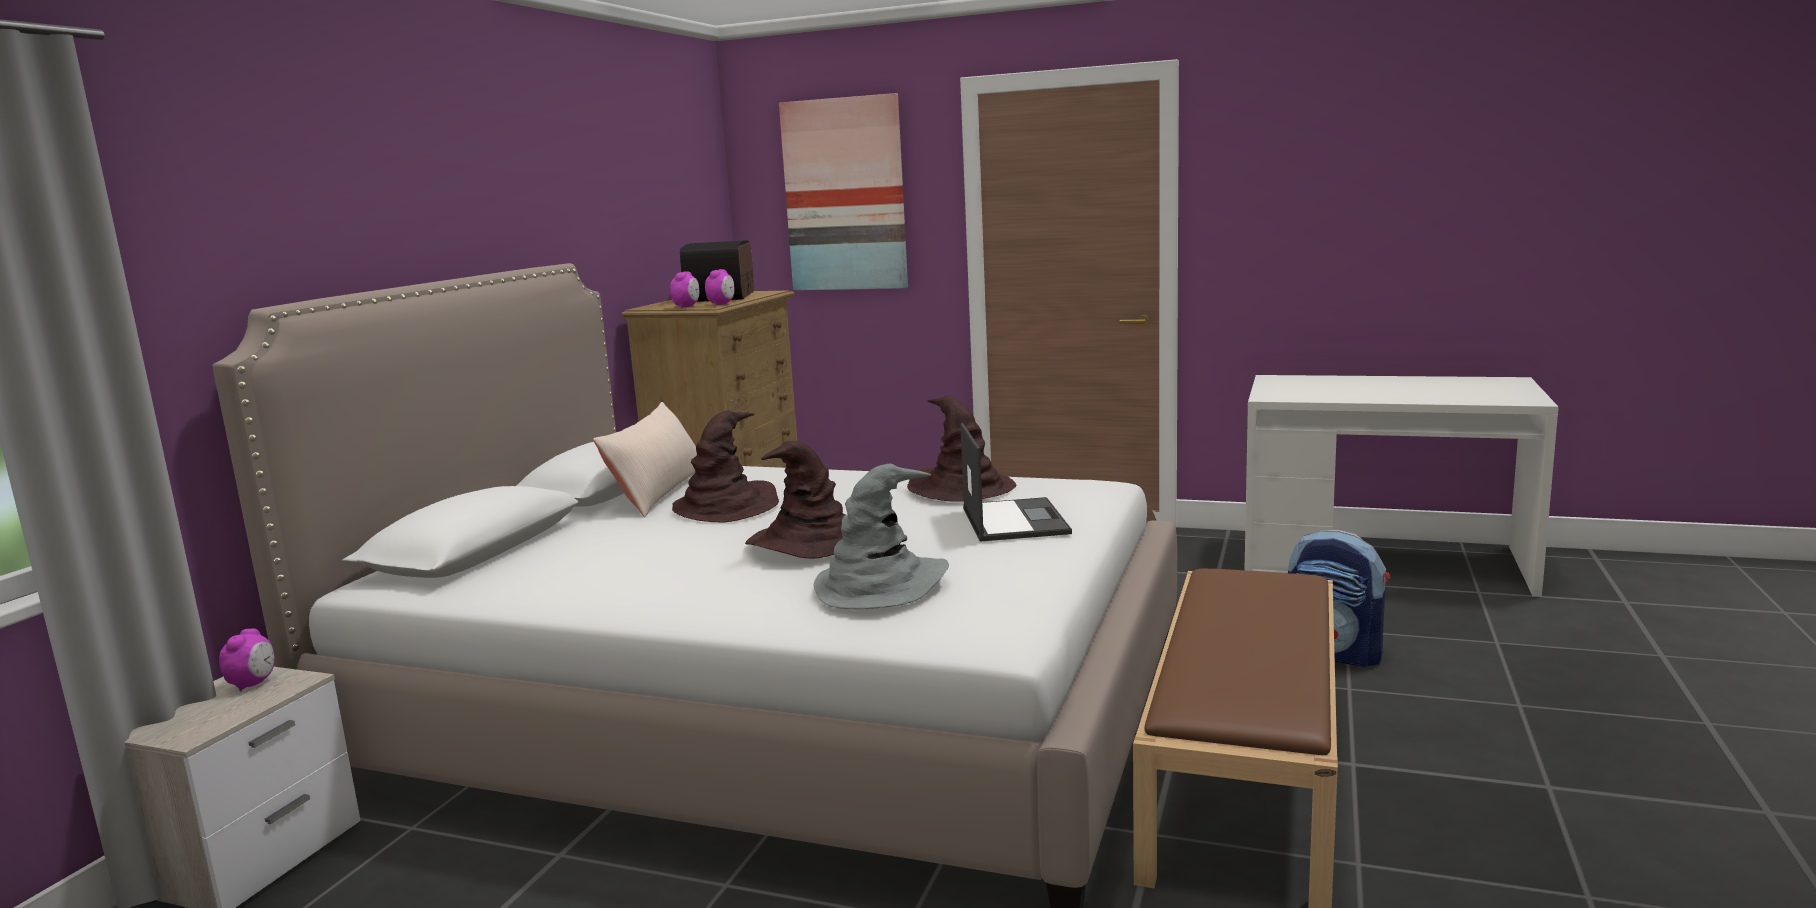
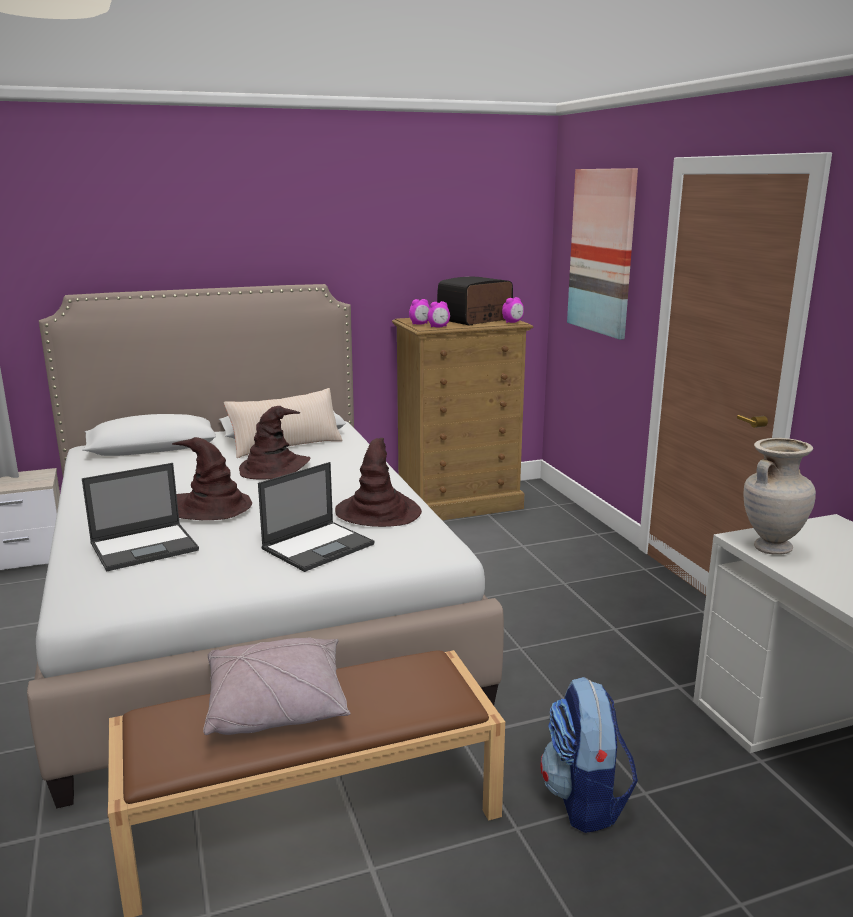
camera: 50 degrees right, 5 degrees up
alarm clock [219,629,275,691] -> alarm clock moved to [502,297,524,323]
grey hat [814,464,949,609] -> laptop [82,463,199,572]
none -> purple pillow [203,637,351,735]
none -> beige vase [744,438,816,555]

